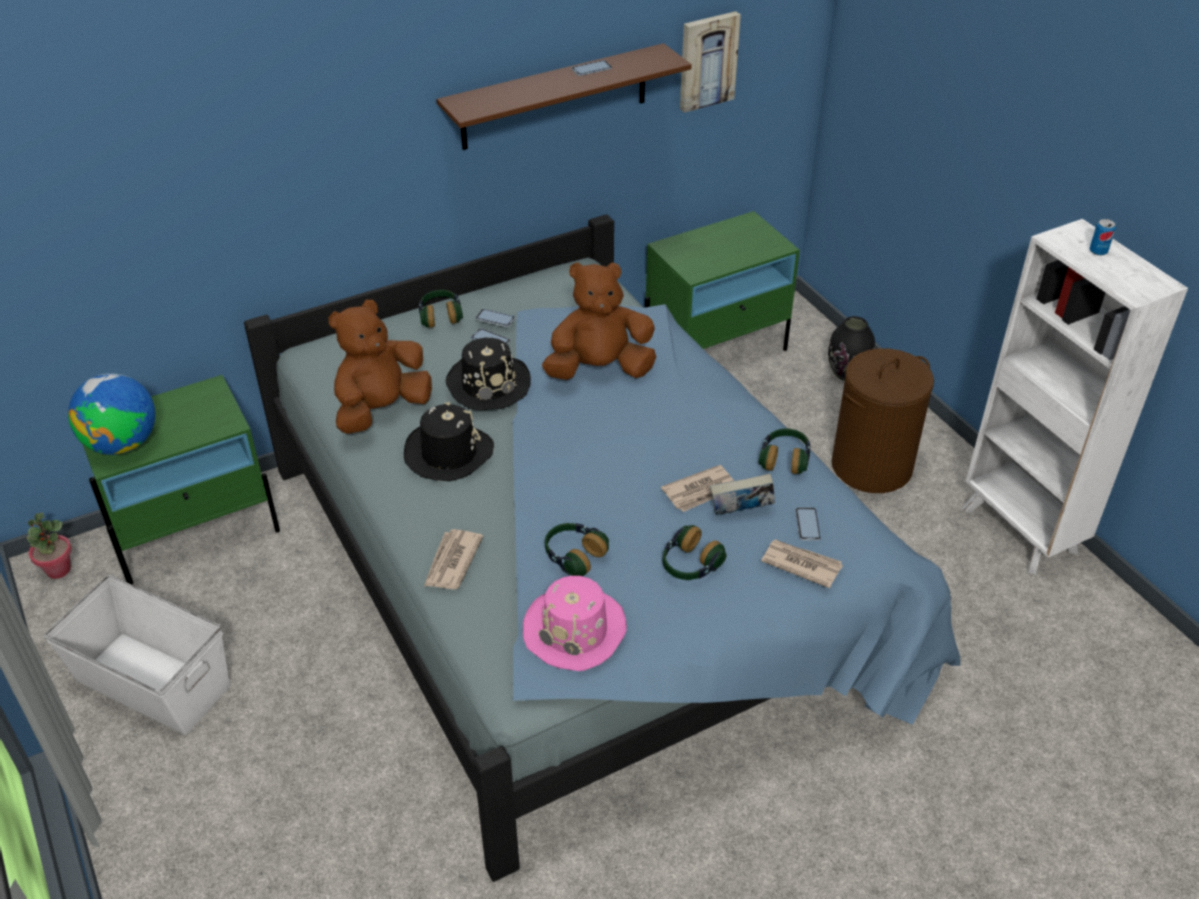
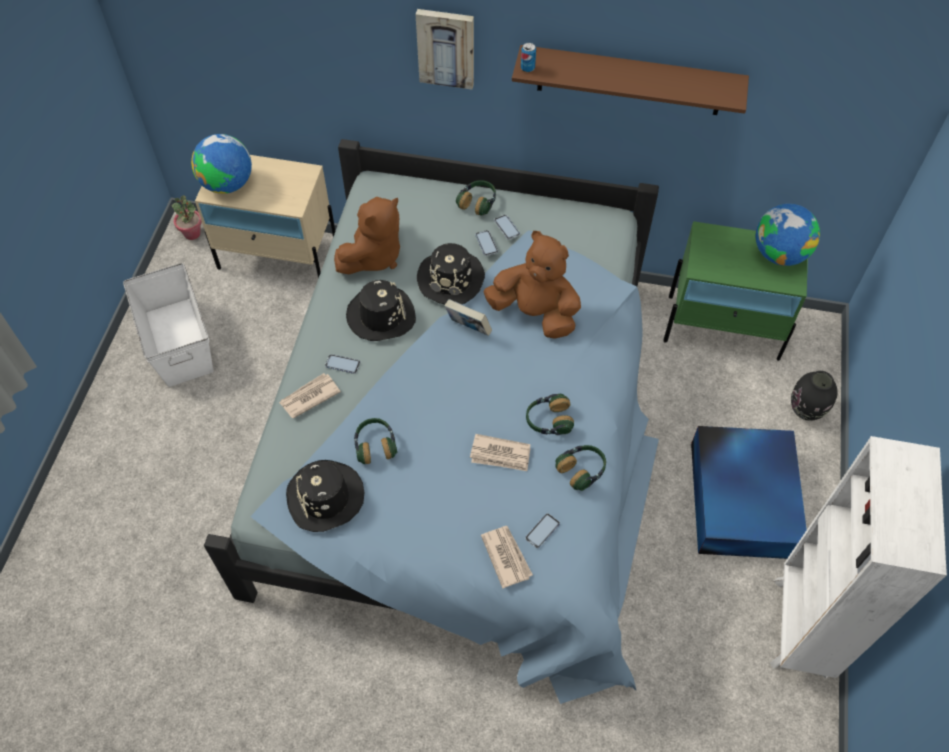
camera: 40 degrees right, 15 degrees up
green nightstand [83,375,280,585] -> beige nightstand [195,155,335,278]
brown plush toy [329,300,432,434] -> brown plush toy turned 135 degrees clockwise [334,197,400,274]
pink hat [523,576,627,671] -> black hat [286,460,365,532]
phone [572,60,612,76] -> phone moved to [325,354,360,374]
headphones [662,525,727,580] -> headphones moved to [526,394,574,435]
picture [680,11,741,113] -> picture moved to [416,9,474,89]
book [710,473,775,515] -> book moved to [445,299,492,336]
brown laundry basket [831,348,934,493] -> blue storage box [691,426,807,559]
can [1090,219,1116,256] -> can moved to [521,43,536,72]
none -> globe [756,204,820,266]

